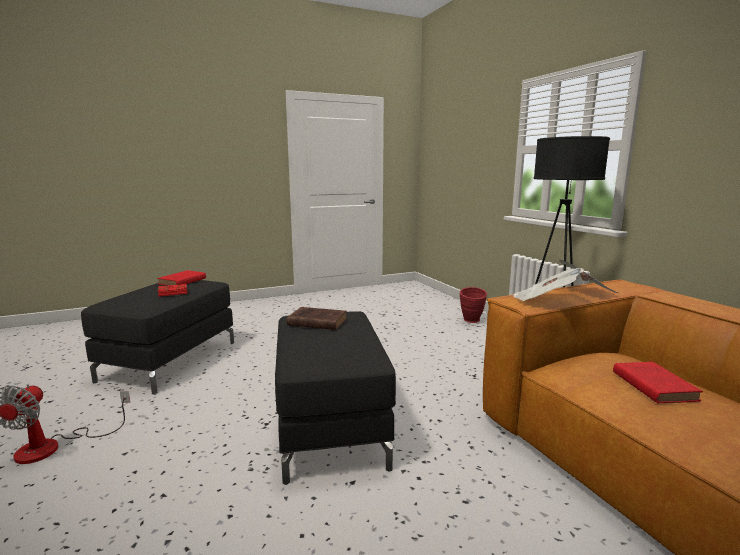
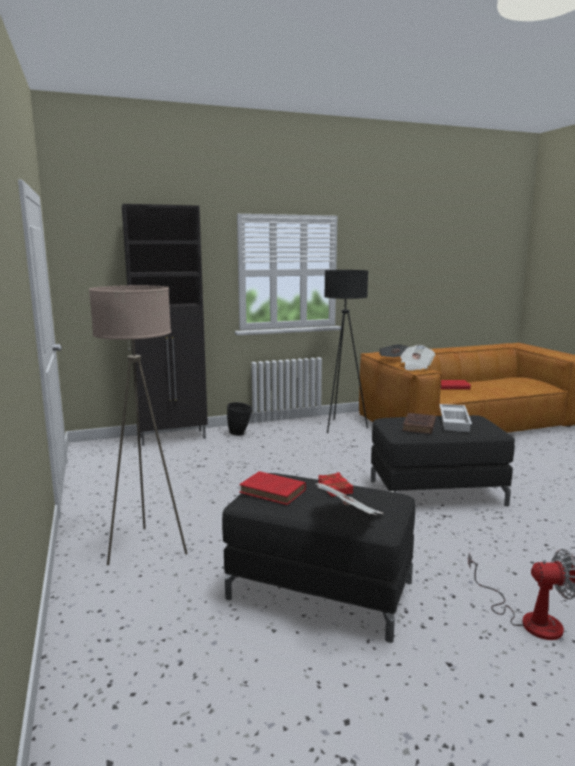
camera: 85 degrees left, 0 degrees up
red vase [460,287,487,323] -> black vase [227,402,252,436]
none -> beige floor lamp [89,285,188,565]
none -> black cabinet [122,204,208,446]
none -> newspaper [316,483,383,515]
none -> white tray [439,404,472,432]

